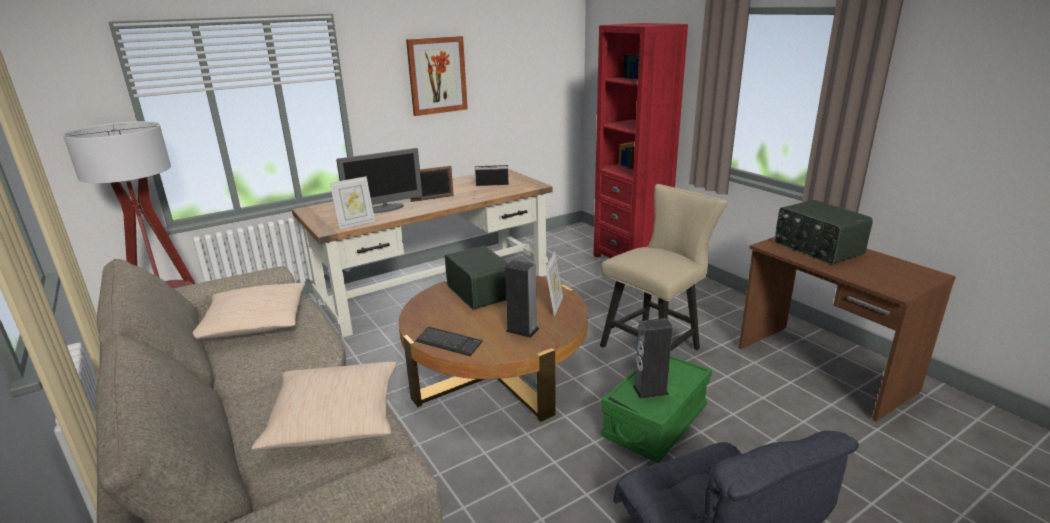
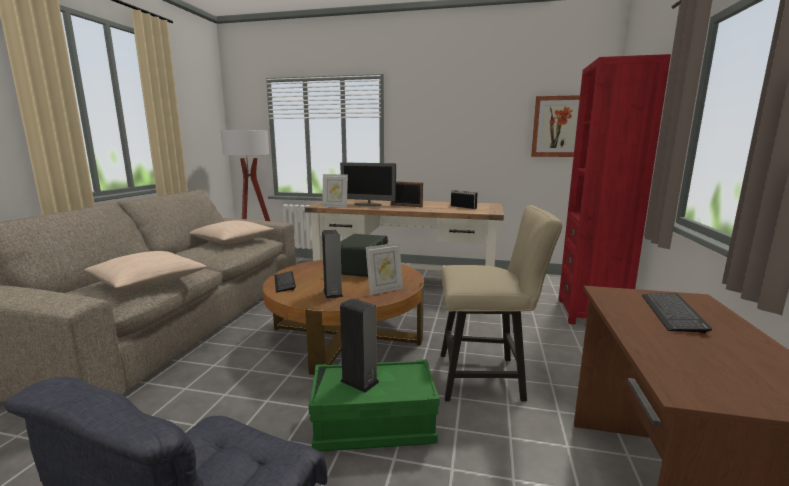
camera: 45 degrees right, 10 degrees down
picture [406,36,468,116] -> picture moved to [531,95,580,157]
radio [775,200,873,264] -> keyboard [642,293,712,334]

